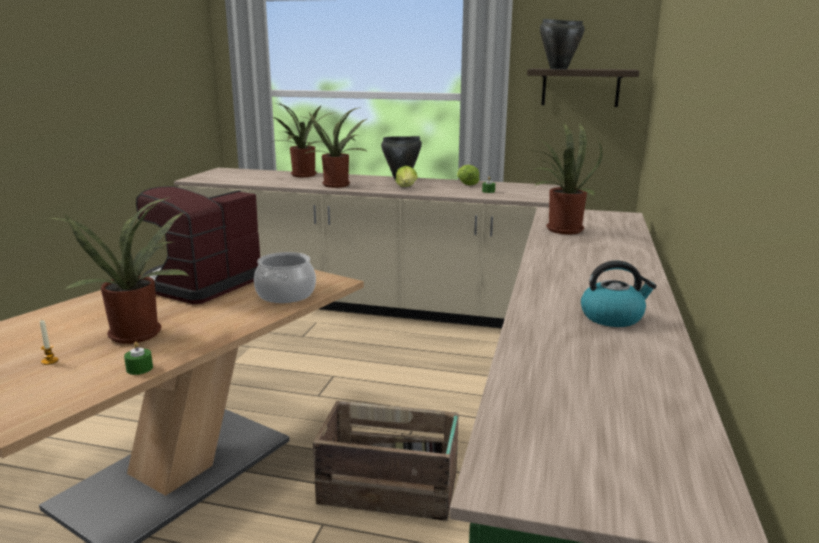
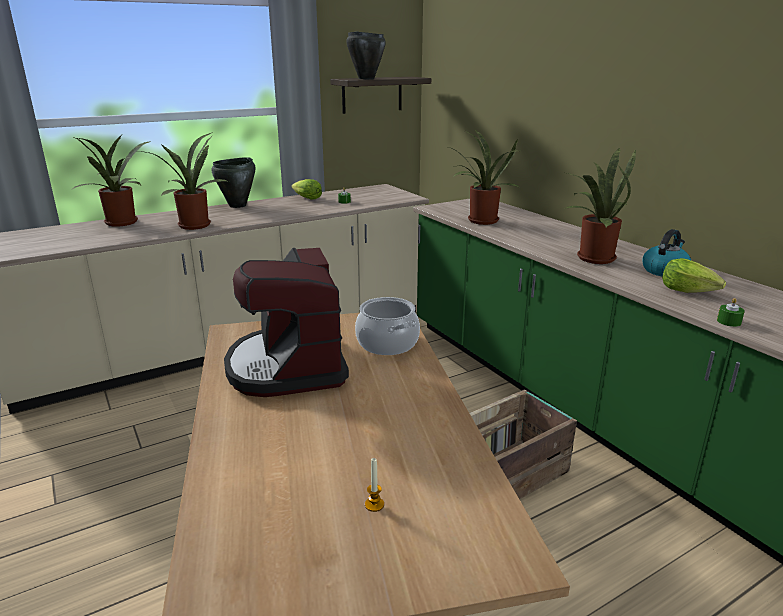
camera: 45 degrees left, 5 degrees up
potted plant [49,197,190,344] -> potted plant moved to [564,148,636,264]
green candle [124,342,153,375] -> green candle moved to [717,298,745,327]
lettuce [396,166,418,187] -> lettuce moved to [662,258,726,293]

